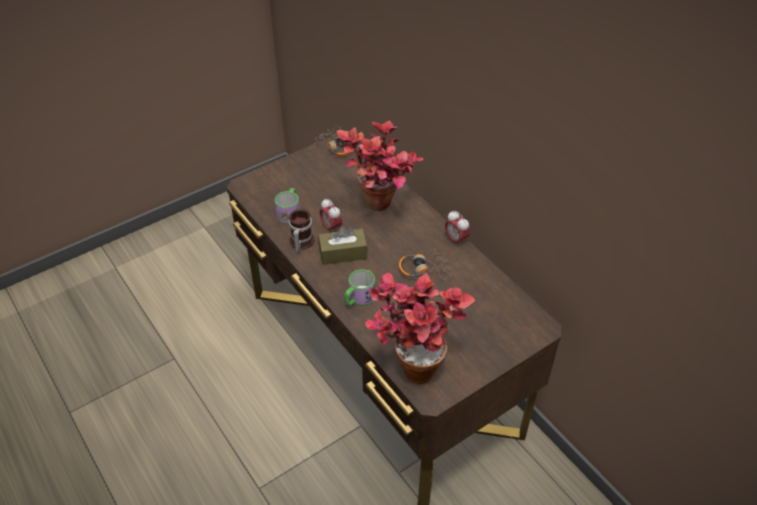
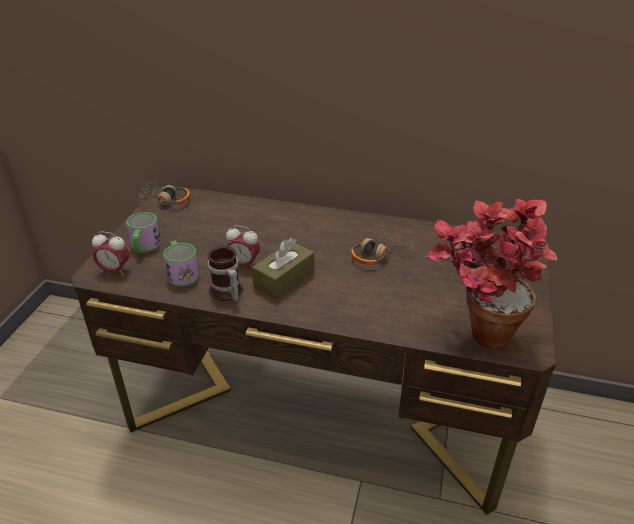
camera: 40 degrees left, 10 degrees down
potted plant [336,121,424,211] -> none
mug [344,269,375,306] -> mug moved to [126,212,161,253]
alarm clock [445,211,470,247] -> alarm clock moved to [92,231,129,276]

